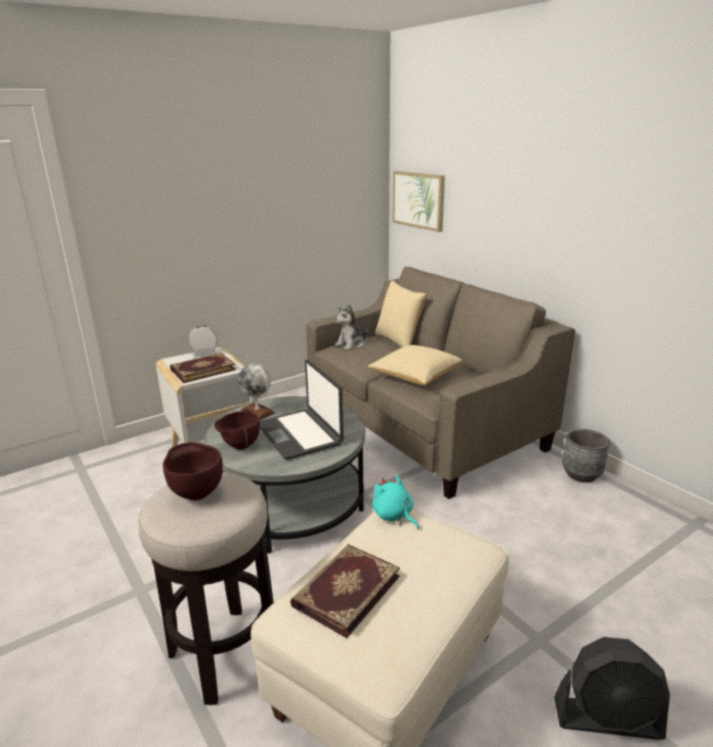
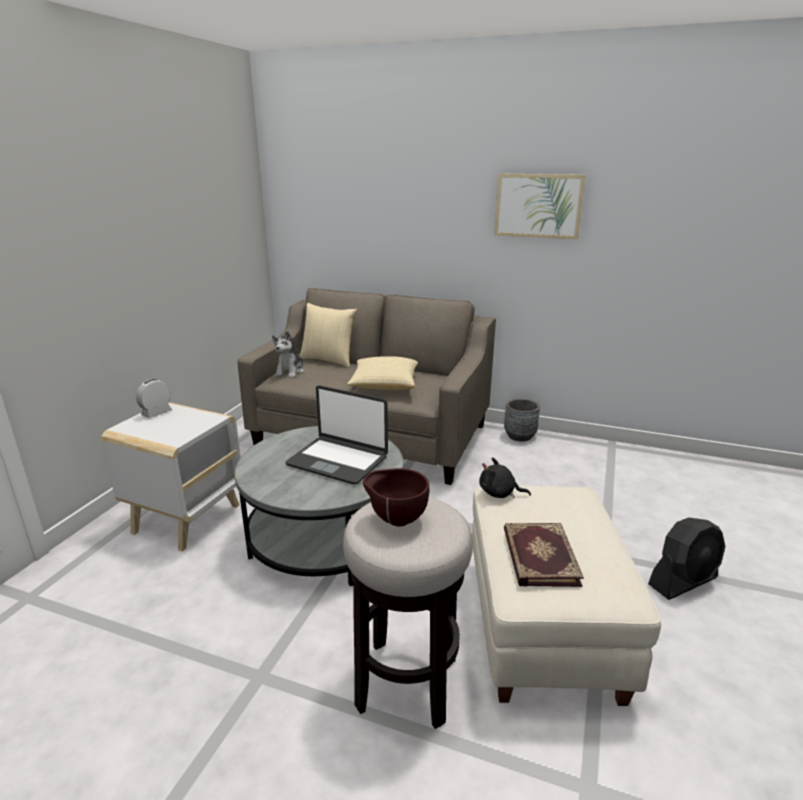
camera: 35 degrees left, 0 degrees up
book [170,353,236,383] -> none
brown bowl [214,411,260,450] -> none
globe [238,364,275,420] -> none
turquoise plush toy [373,475,419,529] -> black plush toy [479,457,531,498]
picture [393,171,445,232] -> picture moved to [494,173,586,240]

